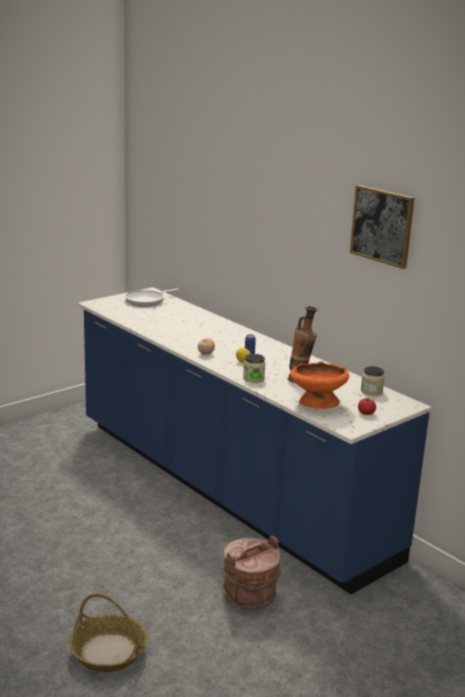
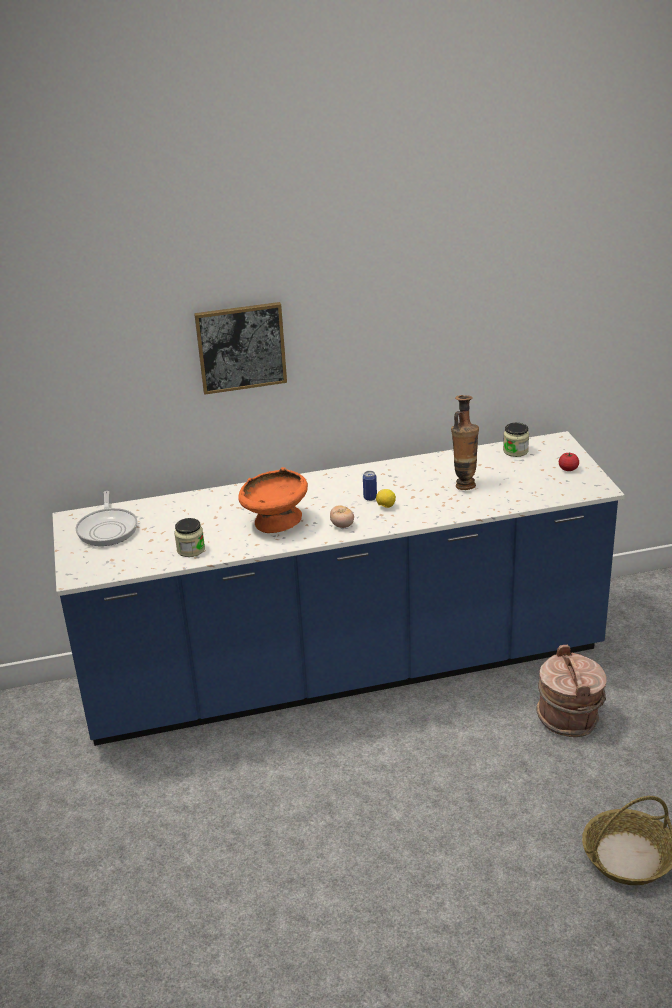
camera: 60 degrees left, 10 degrees up
jar [243,354,265,383] -> jar moved to [174,518,205,557]
orange bowl [290,361,349,409] -> orange bowl moved to [238,467,308,533]
picture [350,185,414,269] -> picture moved to [194,302,287,395]

